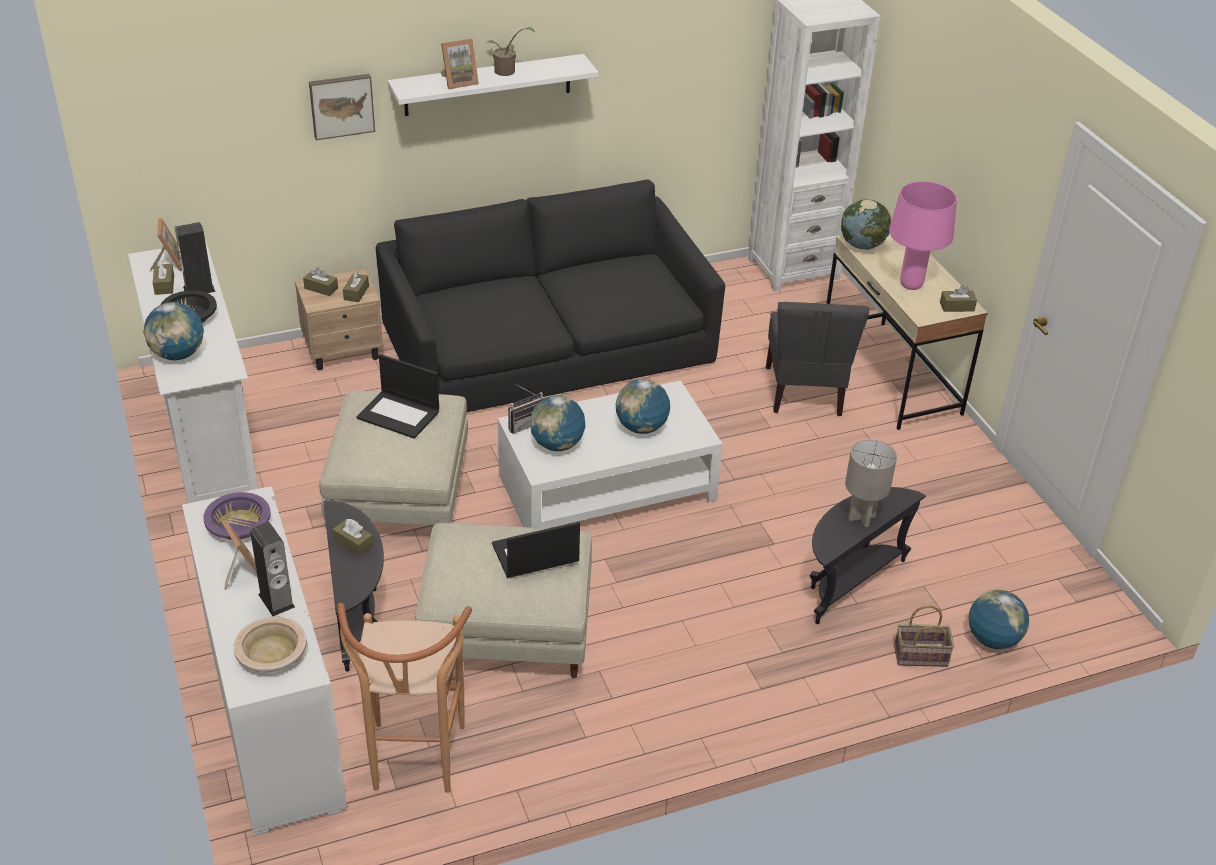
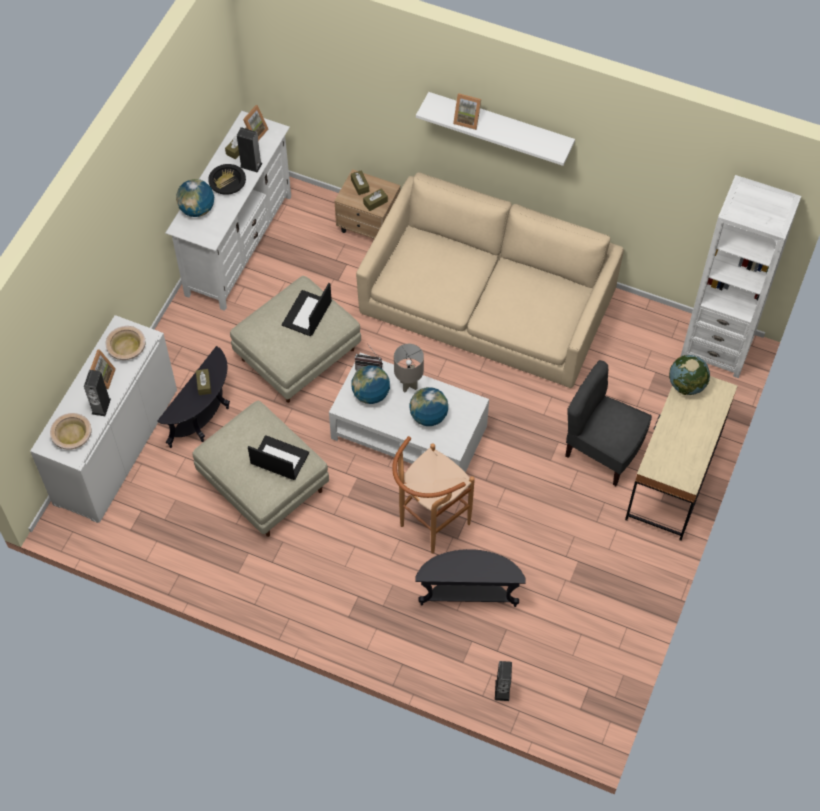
camera: 45 degrees right, 20 degrees up
purple bowl [203,492,270,540] -> beige bowl [105,326,146,360]
picture [309,74,375,140] -> none
brown stool [337,603,472,793] -> brown stool moved to [392,436,475,554]
laptop [356,354,439,439] -> laptop turned 45 degrees clockwise [282,283,332,336]
black sofa [376,179,725,412] -> beige sofa [356,172,624,388]
potted plant [487,27,535,76] -> none
grey chair [766,302,869,416] -> grey chair turned 75 degrees clockwise [565,360,652,486]
grey table lamp [845,440,897,527] -> grey table lamp moved to [394,344,424,393]
pink table lamp [889,181,957,290] -> none
basket [894,605,954,667] -> none
brown tissue box [940,285,977,312] -> none
globe [968,590,1029,649] -> speaker [495,661,512,701]

